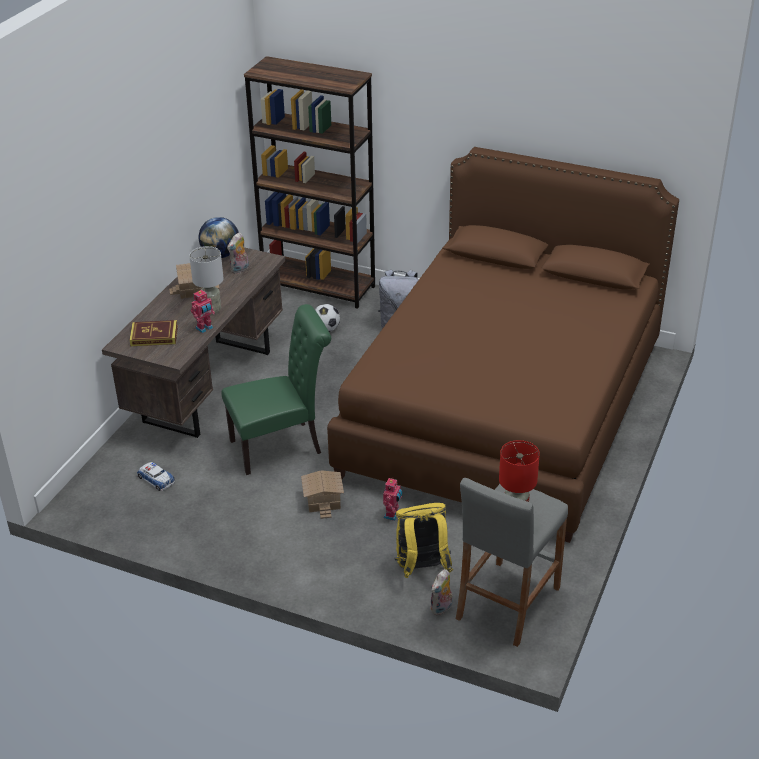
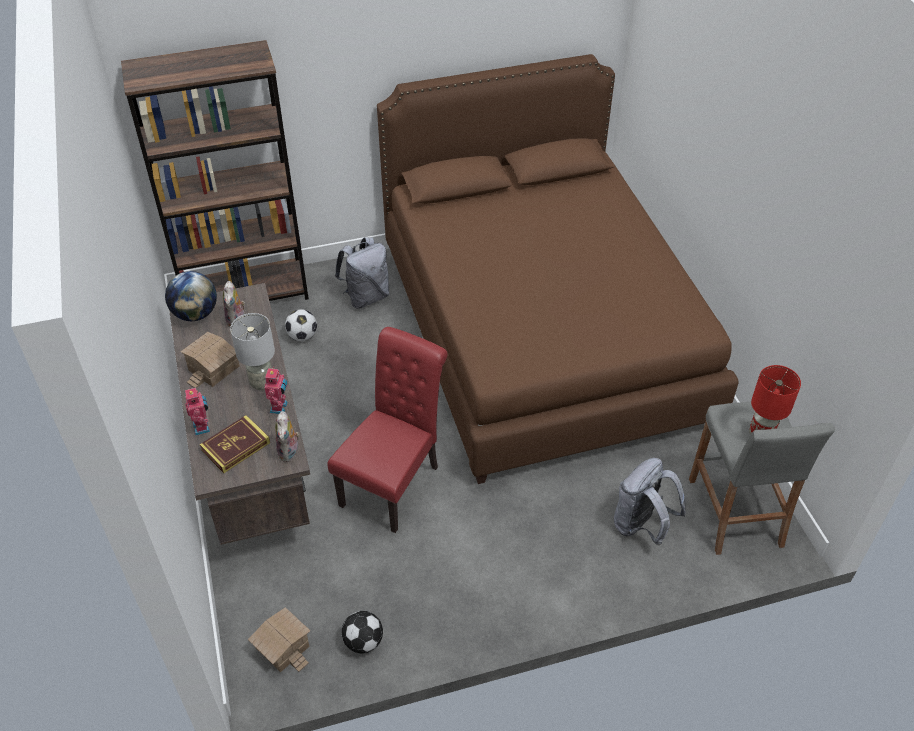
camera: 40 degrees left, 10 degrees up
toy car [137,462,175,491] -> none
green chair [221,304,331,475] -> red chair [328,327,448,533]
toy house [301,470,344,519] -> toy house moved to [248,607,310,672]
toy robot [383,477,403,521] -> toy robot moved to [185,387,210,436]
yellow backpack [394,503,453,578] -> grey backpack [614,458,686,545]
plush toy [430,569,453,615] -> plush toy moved to [275,411,300,462]
none -> football [341,611,383,654]

